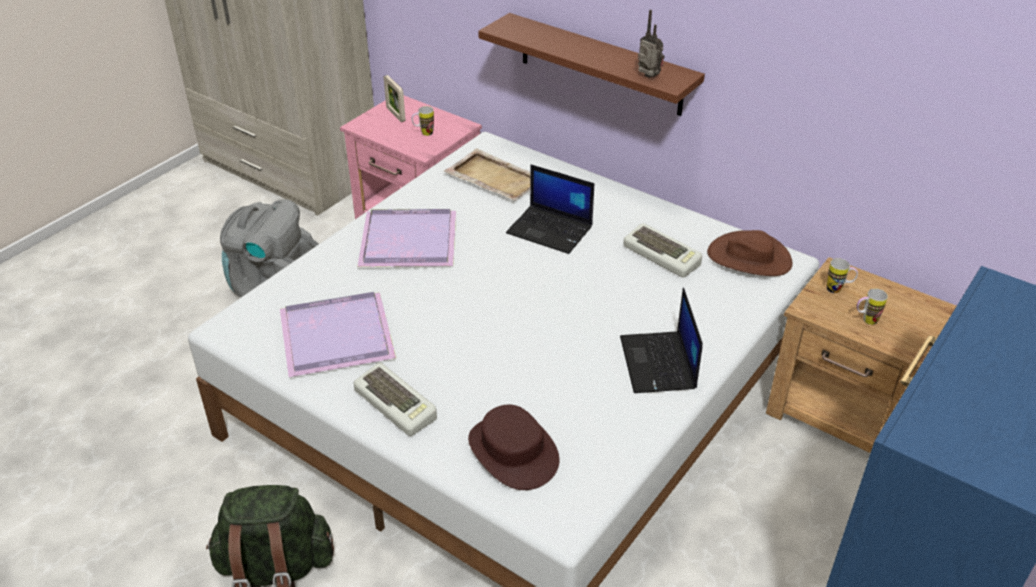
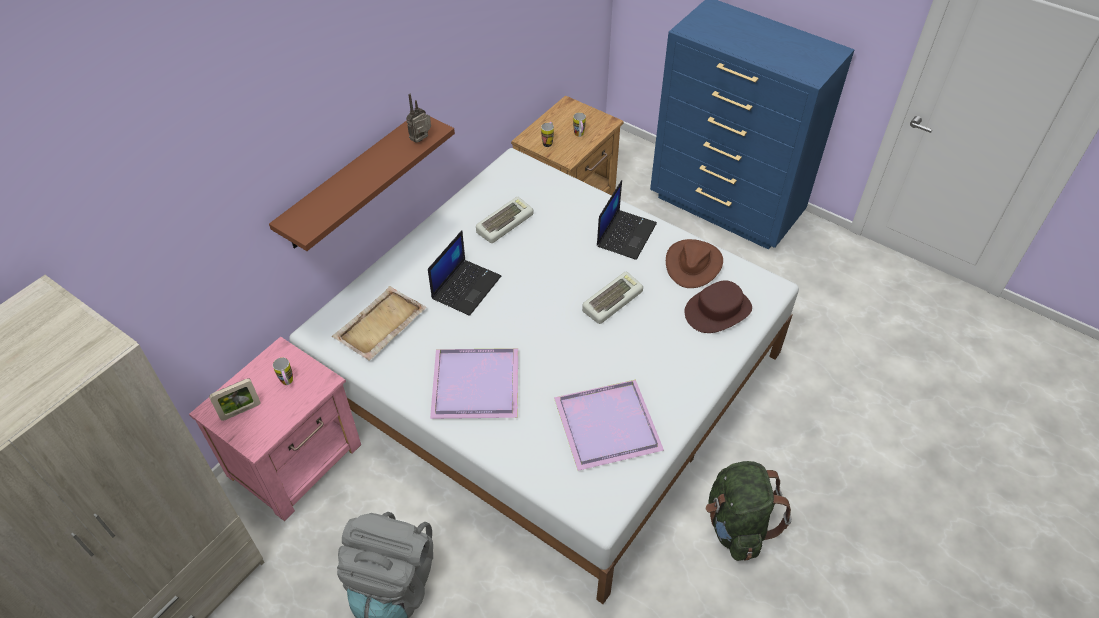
camera: 90 degrees left, 10 degrees up
keyboard [354,363,437,436] -> keyboard moved to [582,272,643,324]
laptop [620,288,703,393] -> laptop turned 60 degrees counterclockwise [597,180,657,260]
brown hat [707,230,793,276] -> brown hat moved to [666,239,723,288]

